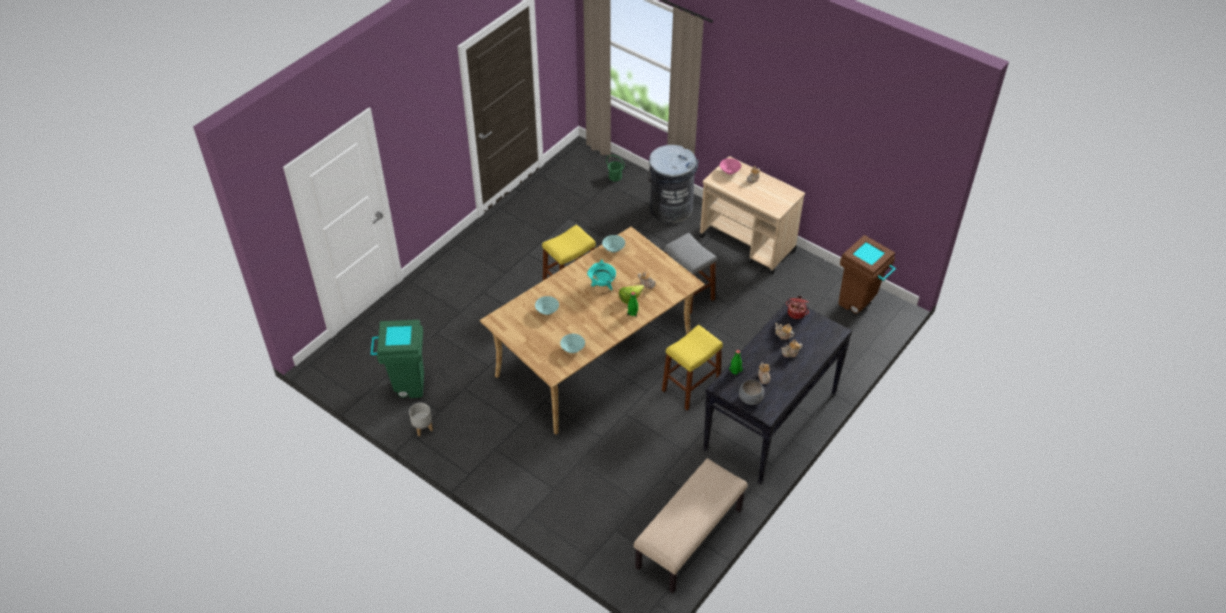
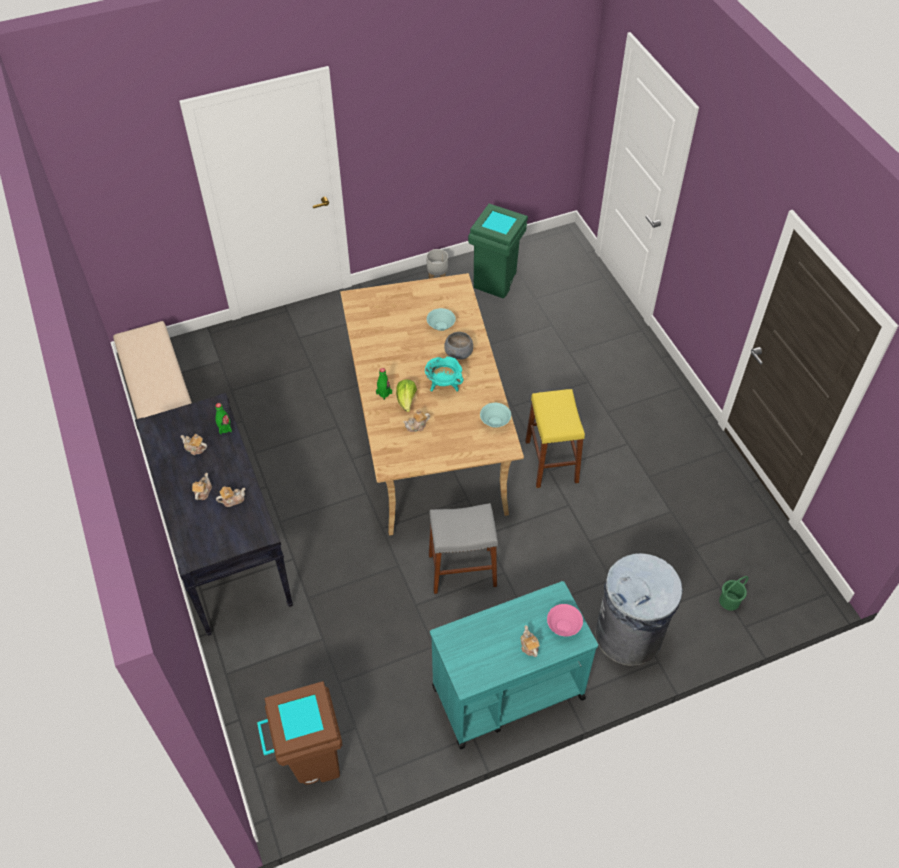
camera: 120 degrees right, 5 degrees up
turquoise bowl [560,334,585,353] -> none
yellow stool [662,325,723,411] -> none
beige cart [699,156,805,274] -> turquoise cart [430,581,598,750]
grey bowl [739,379,764,405] -> grey bowl moved to [444,332,473,360]
cooking pot [786,296,809,319] -> none

